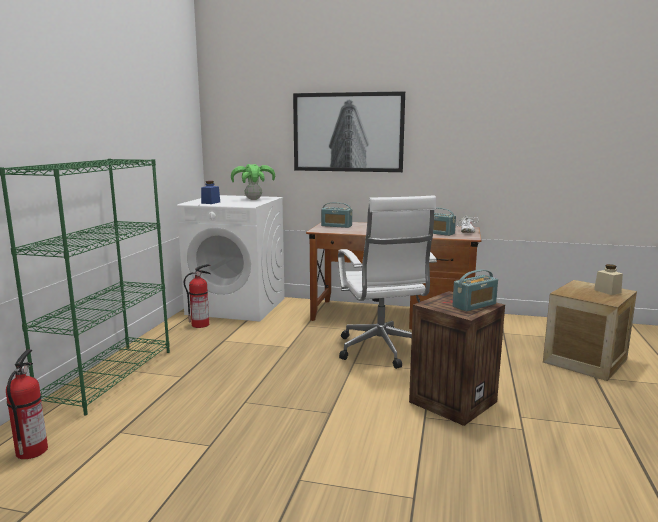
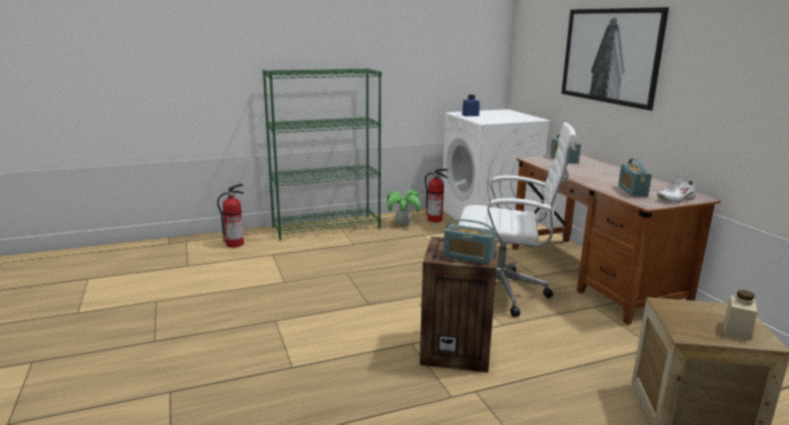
camera: 55 degrees right, 5 degrees up
potted plant [231,164,275,200] -> potted plant moved to [387,190,421,225]
white office chair [338,196,437,369] -> white office chair turned 120 degrees counterclockwise [459,122,576,317]

